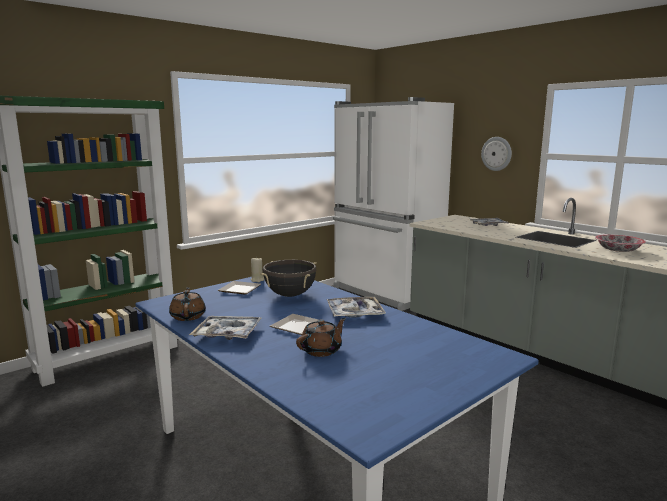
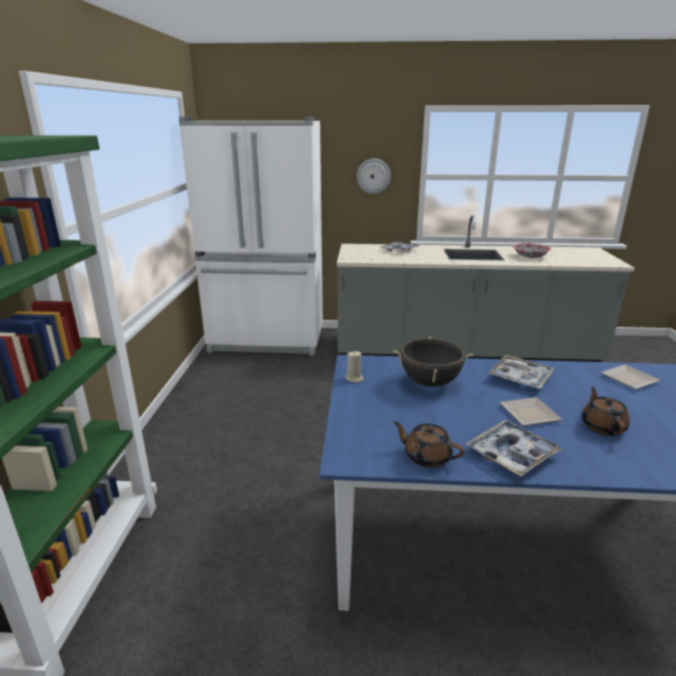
camera: 45 degrees left, 10 degrees up
plate [218,281,261,294] -> plate moved to [601,365,660,389]

